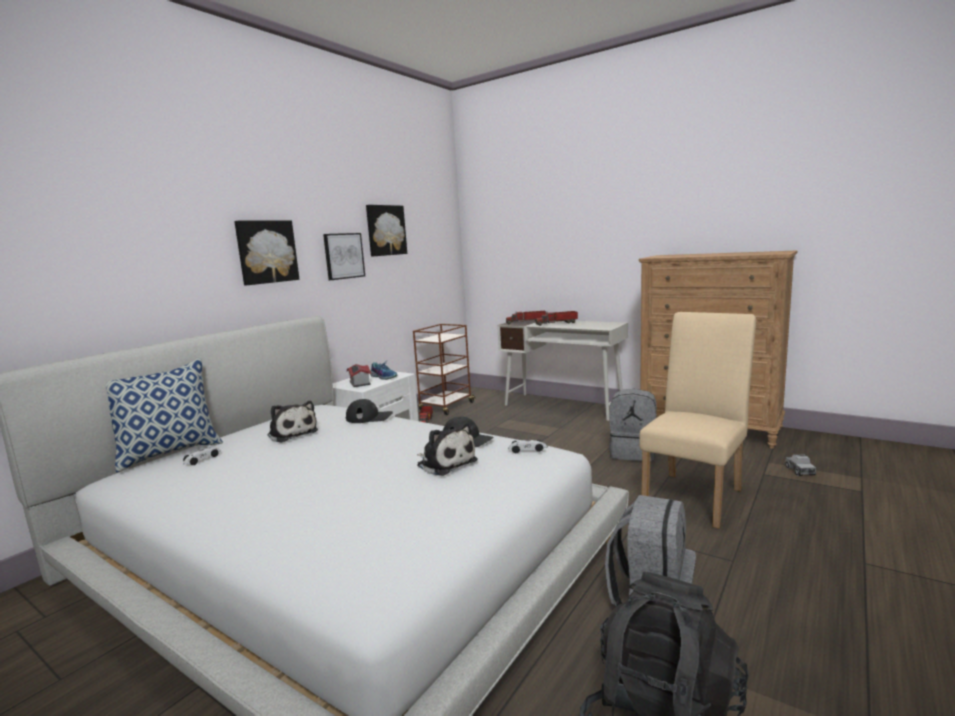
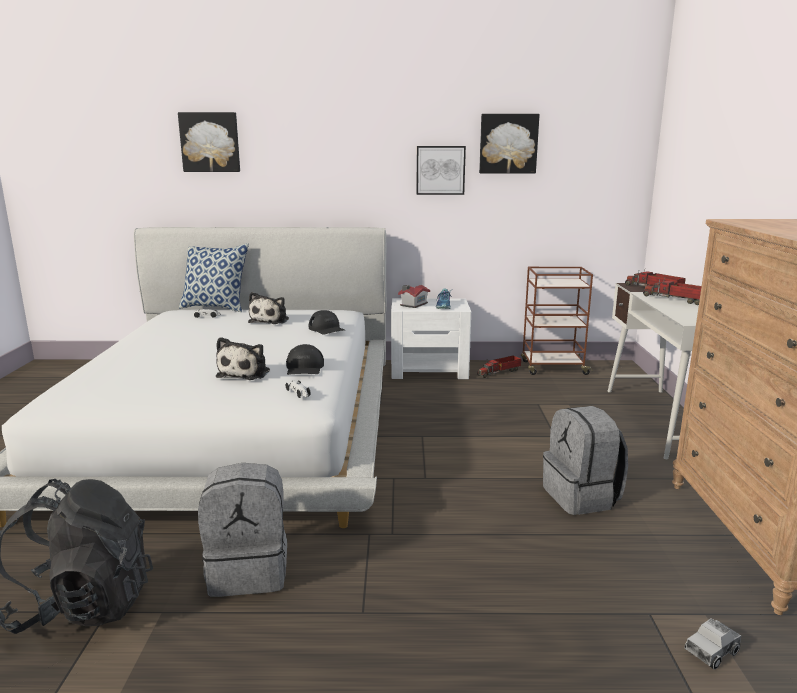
camera: 55 degrees right, 5 degrees up
picture [234,220,299,285] -> picture moved to [178,112,240,172]
beige chair [639,312,756,529] -> none

